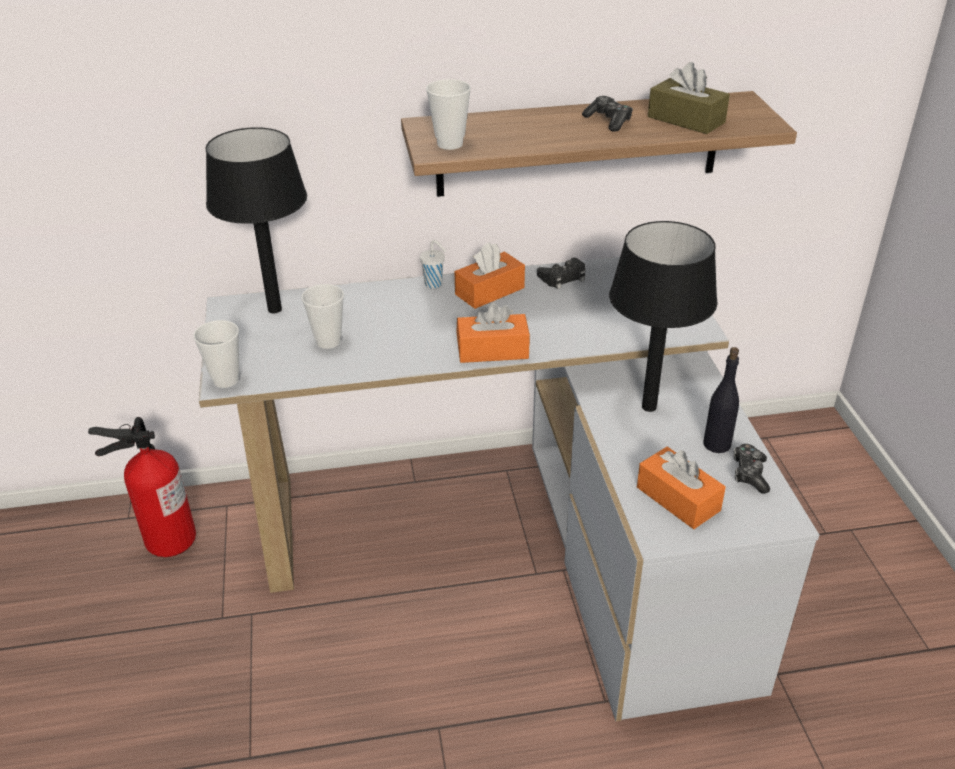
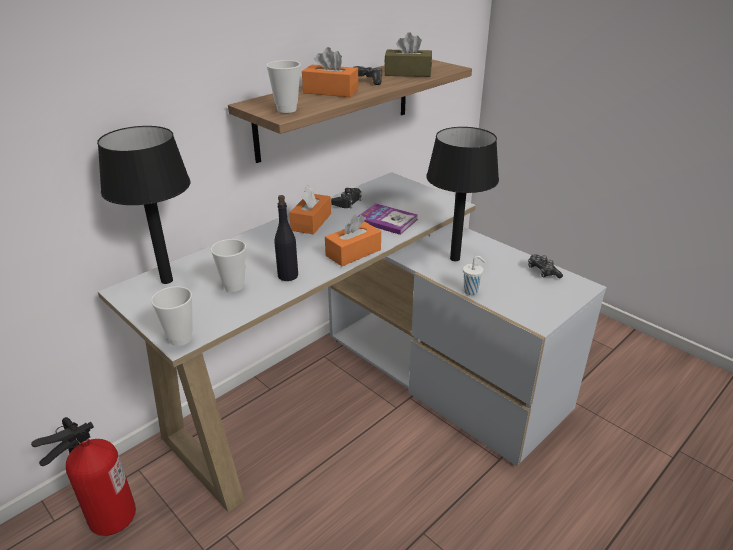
camera: 35 degrees left, 5 degrees down
white cup [420,240,446,289] -> white cup moved to [463,256,486,295]
orange tissue box [637,447,726,529] -> orange tissue box moved to [302,47,358,97]
black bottle [703,347,739,453] -> black bottle moved to [275,195,298,281]
none -> book [358,203,418,235]

